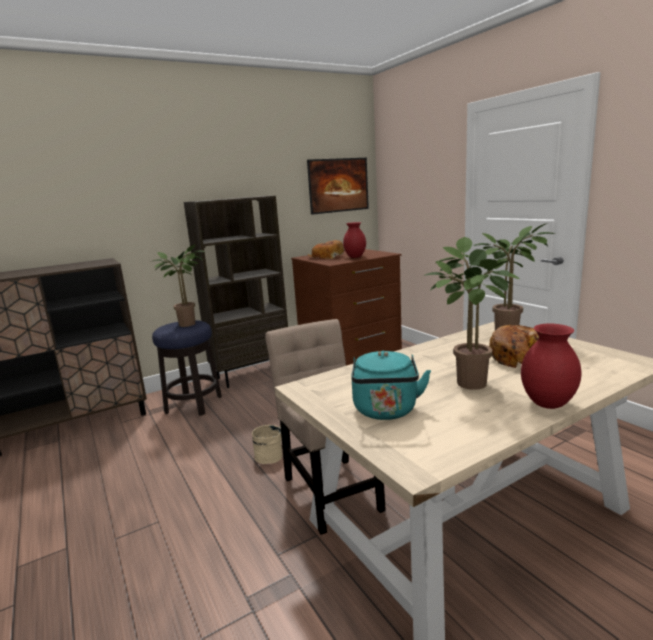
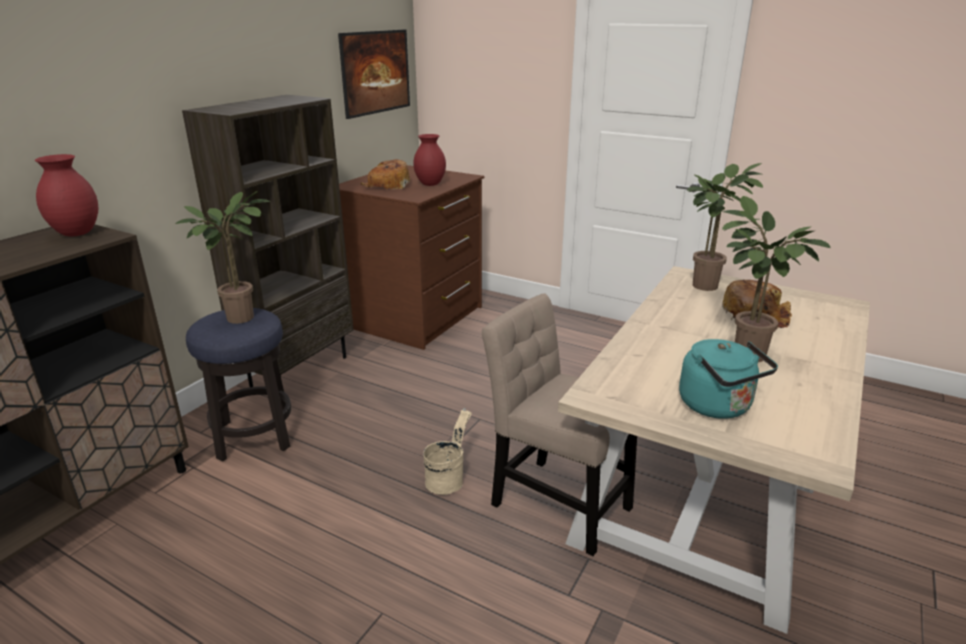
camera: 30 degrees left, 10 degrees up
red vase [521,324,581,409] -> red vase moved to [35,154,98,236]

